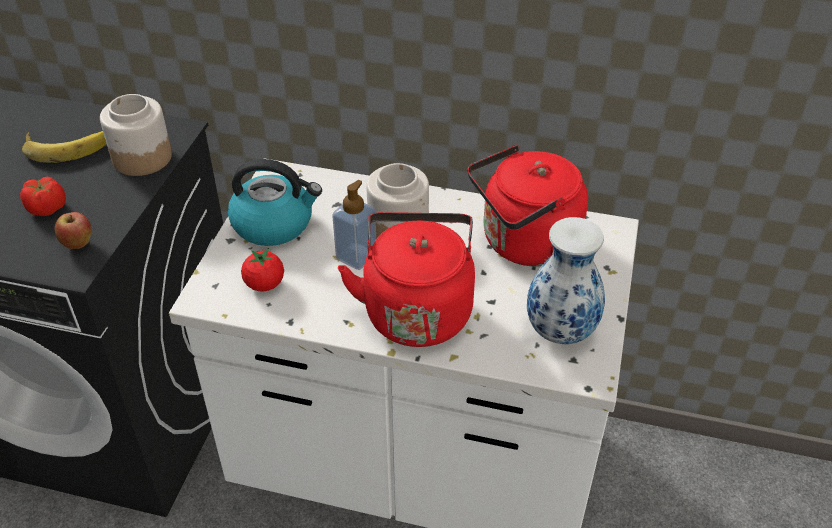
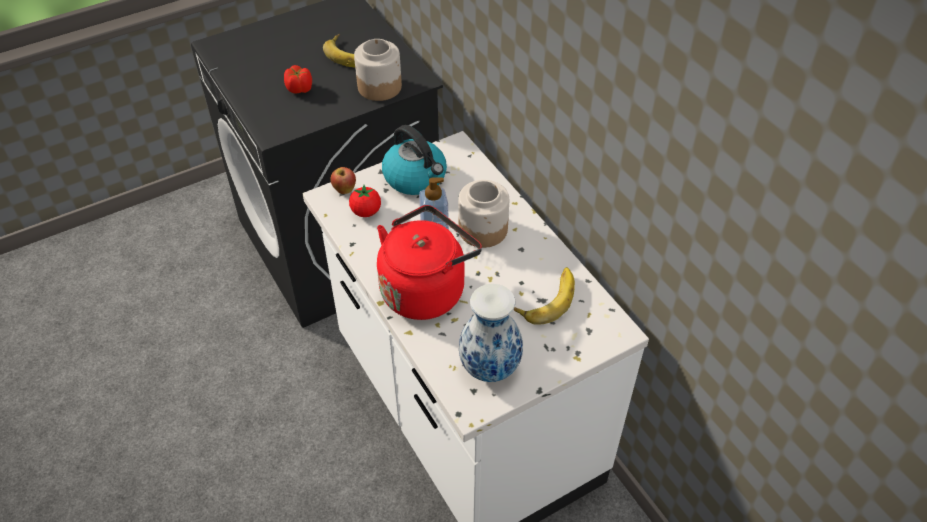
camera: 45 degrees right, 5 degrees up
apple [54,212,91,249] -> apple moved to [330,167,356,194]
red kettle [468,145,588,266] -> banana [514,267,575,325]

